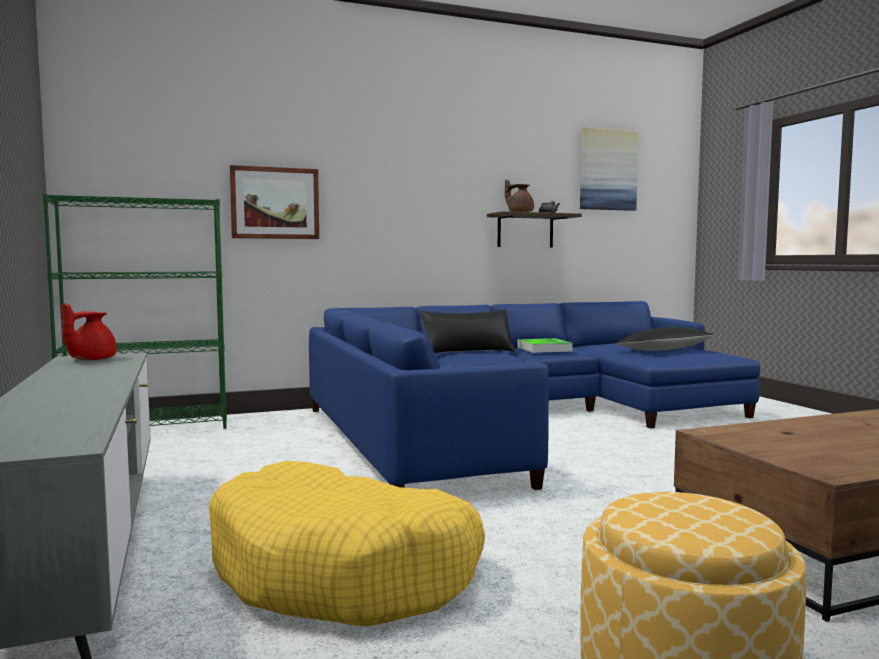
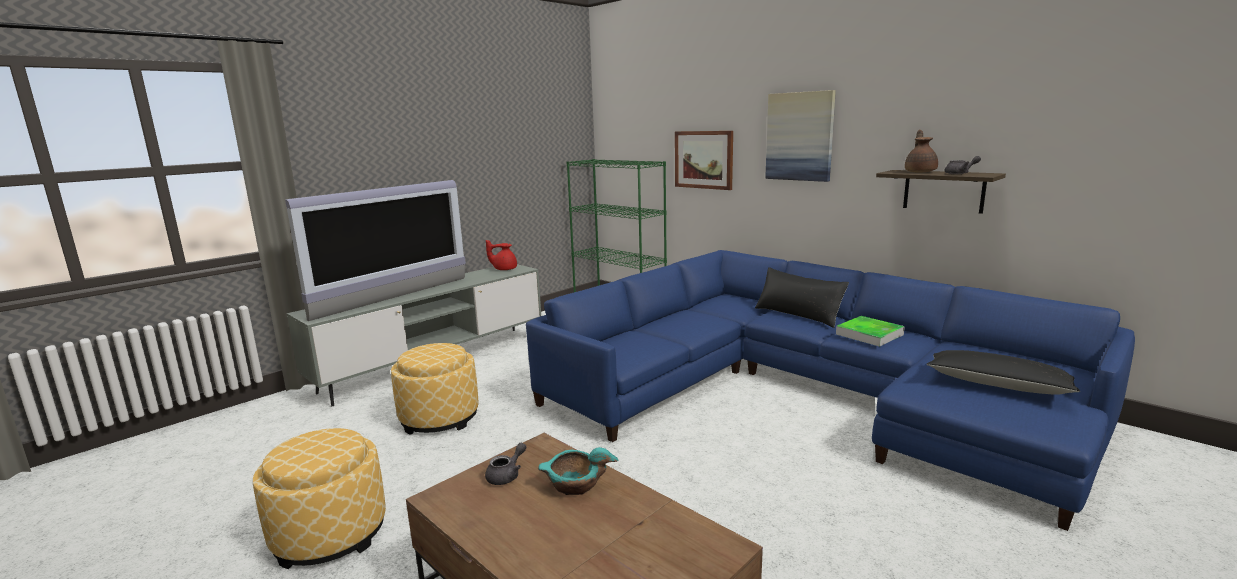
camera: 65 degrees right, 10 degrees up
yellow dog bed [209,461,485,626] -> ottoman [391,343,478,435]
picture [580,127,639,211] -> picture moved to [765,90,836,182]
none -> television [285,180,466,321]
none -> grey teapot [485,443,526,485]
none -> turquoise bowl [538,447,618,495]

